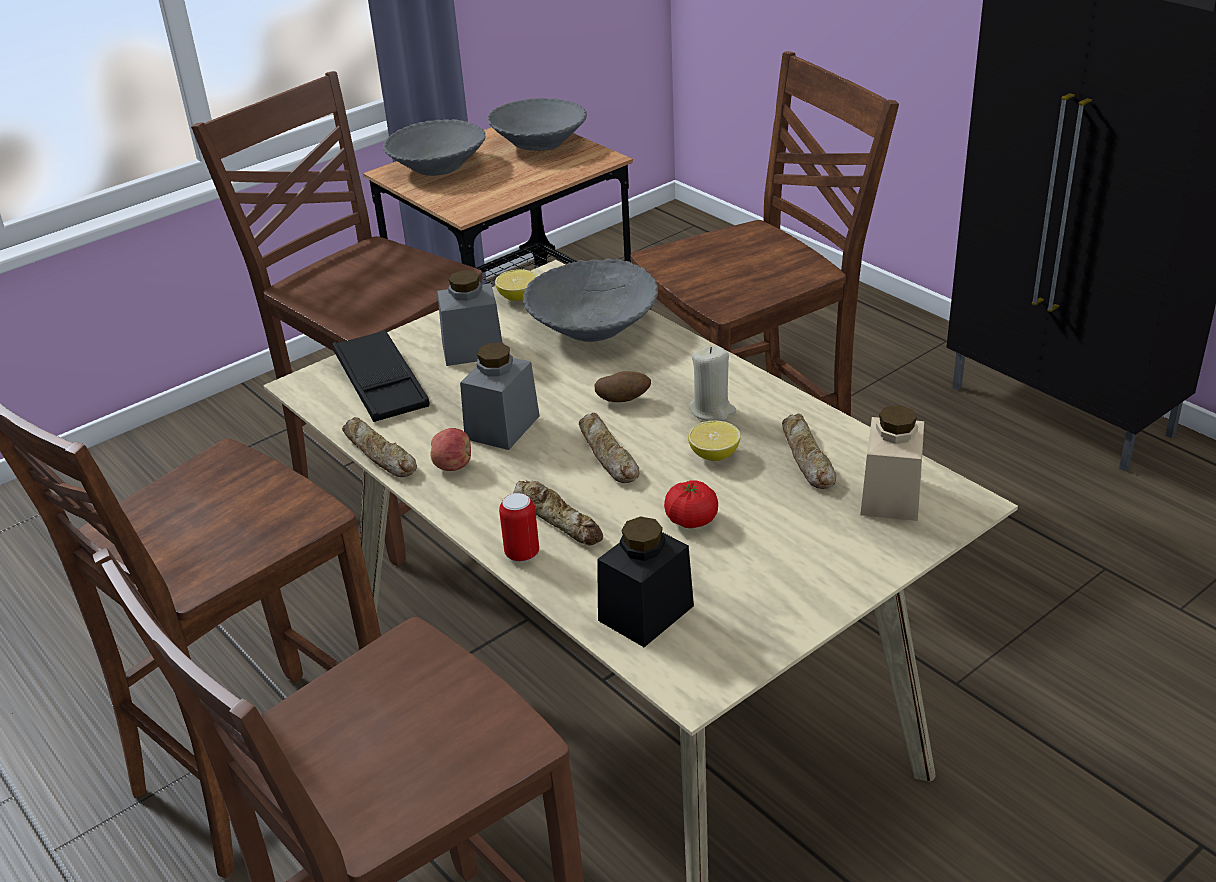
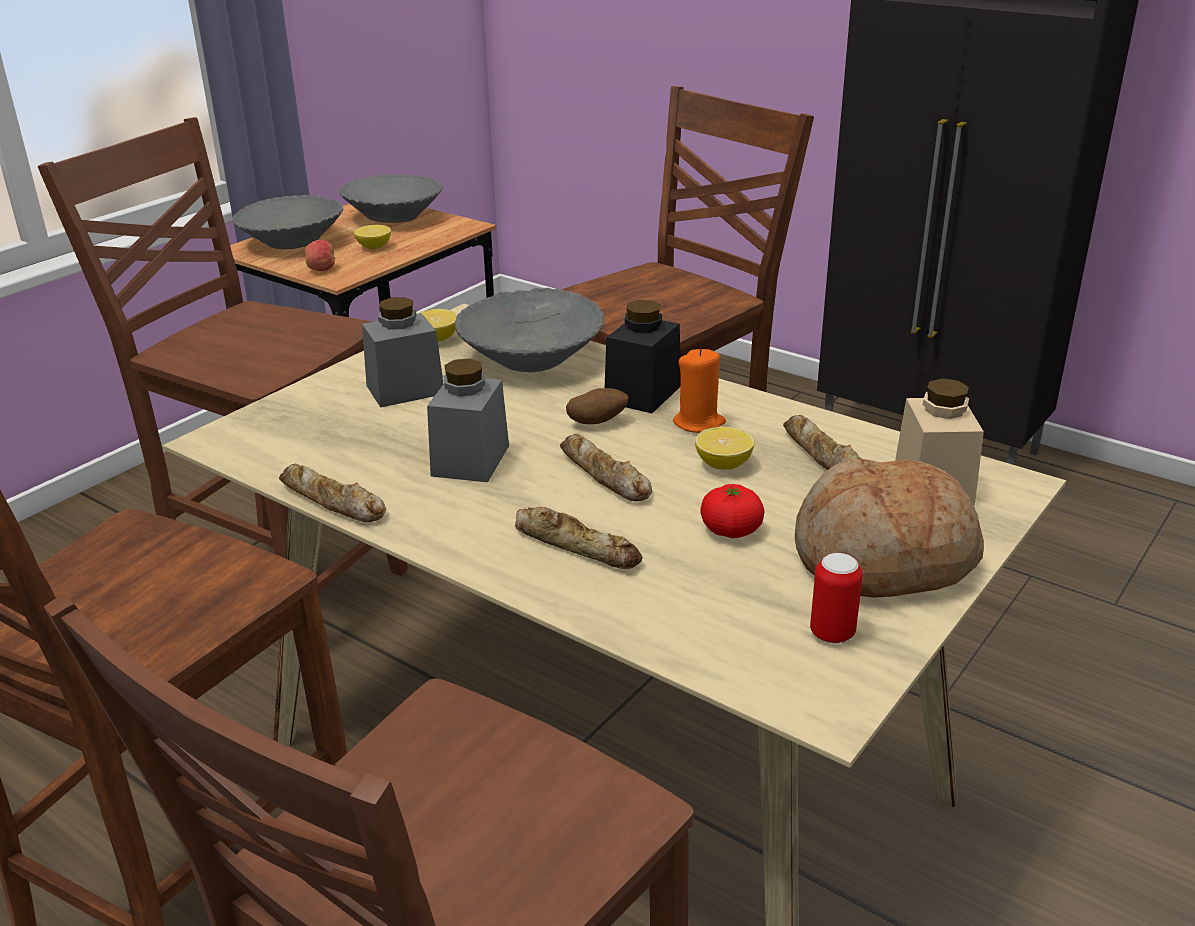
camera: 15 degrees left, 5 degrees down
black tray [332,329,429,422] -> none
apple [430,428,471,471] -> apple moved to [304,240,335,271]
can [499,493,539,562] -> can moved to [810,553,863,644]
black jar [597,516,694,647] -> black jar moved to [605,300,681,413]
beige candle [689,346,736,421] -> orange candle [673,348,726,433]
none -> lemon [354,225,391,249]
none -> bread [795,459,984,598]

